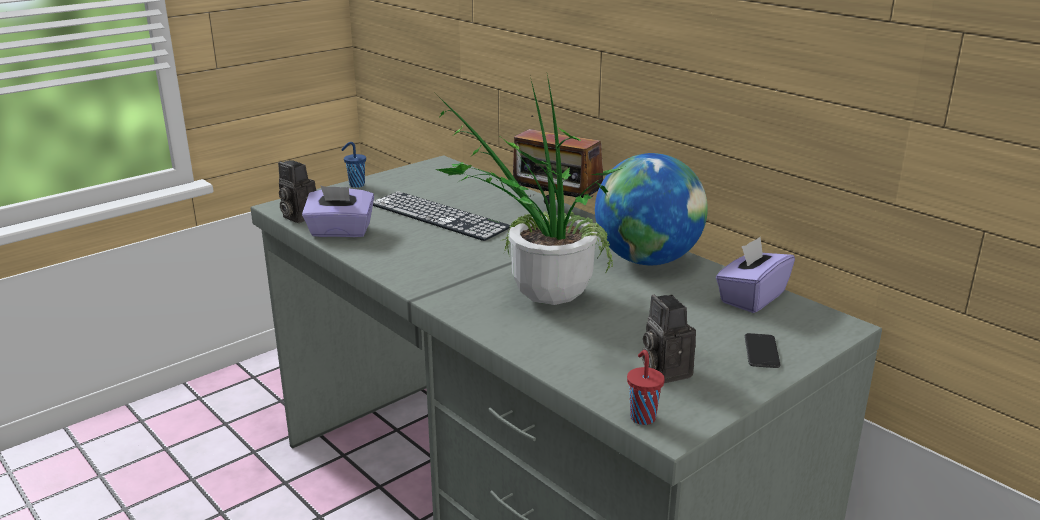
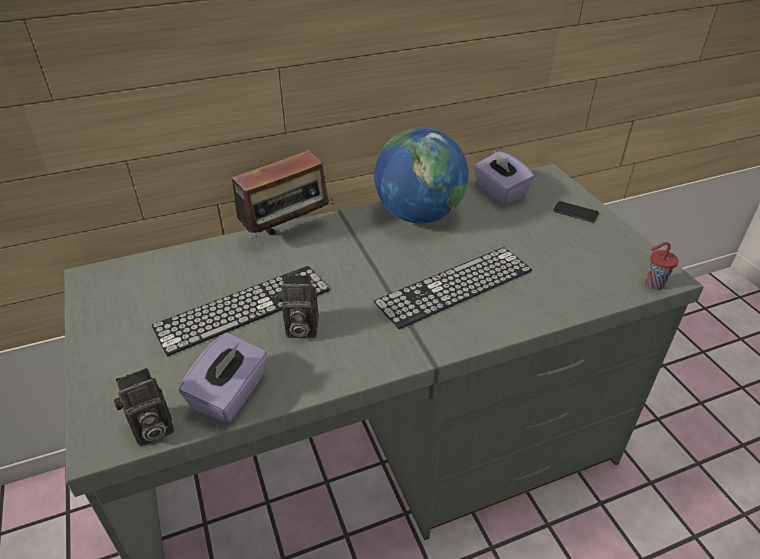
camera: 70 degrees left, 15 degrees up
blue cup [341,142,366,188] -> none
potted plant [436,75,623,305] -> keyboard [374,247,532,329]
camera [642,294,696,383] -> camera moved to [279,275,319,338]

